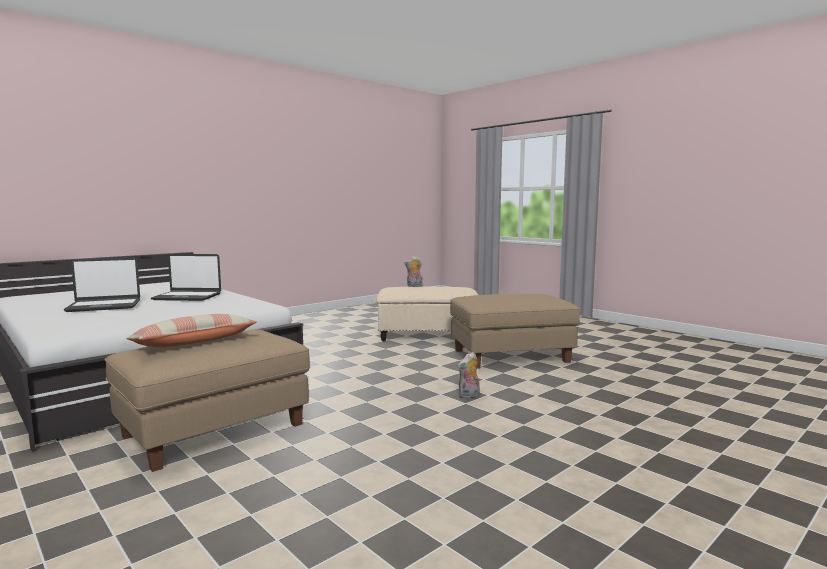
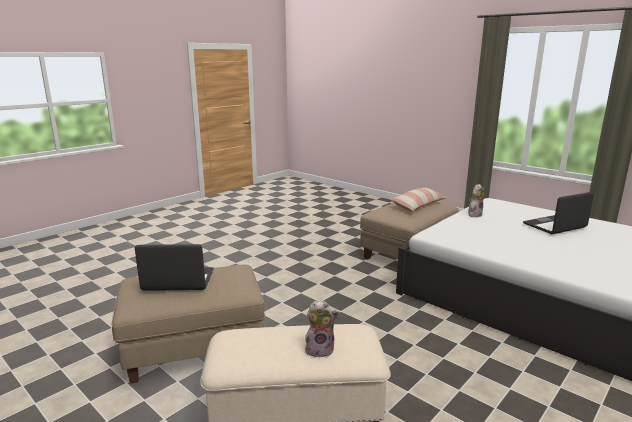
camera: 175 degrees right, 10 degrees up
laptop [151,254,221,301] -> laptop moved to [135,244,214,291]
plush toy [458,352,479,399] -> plush toy moved to [468,184,485,217]

